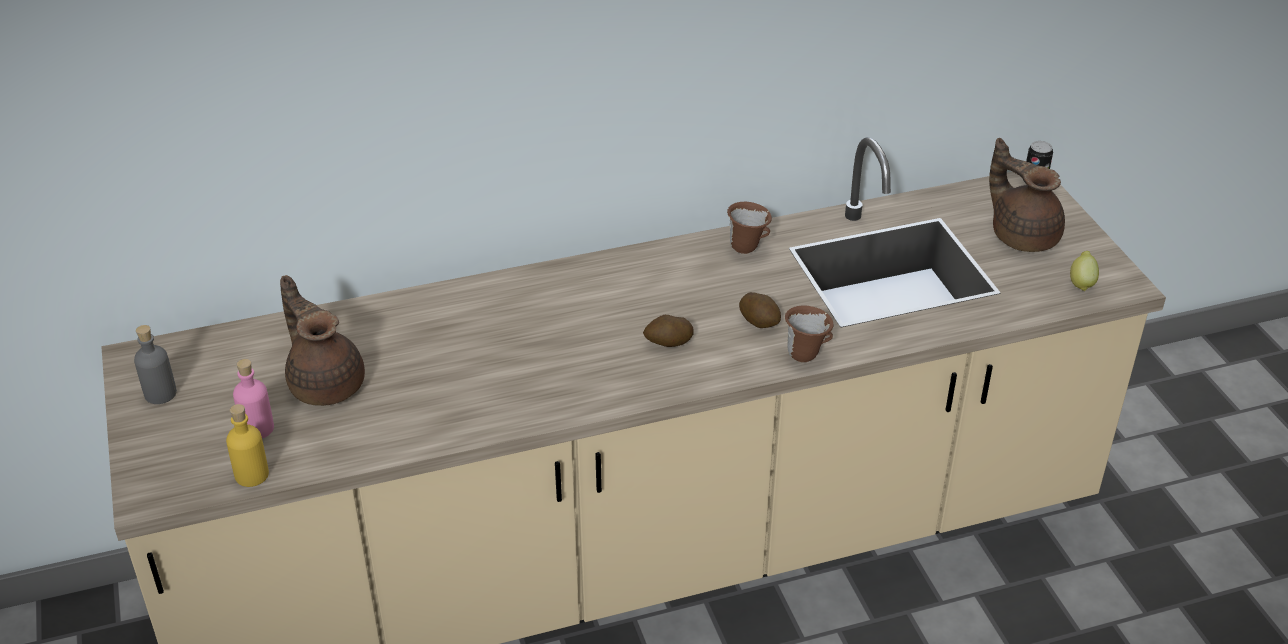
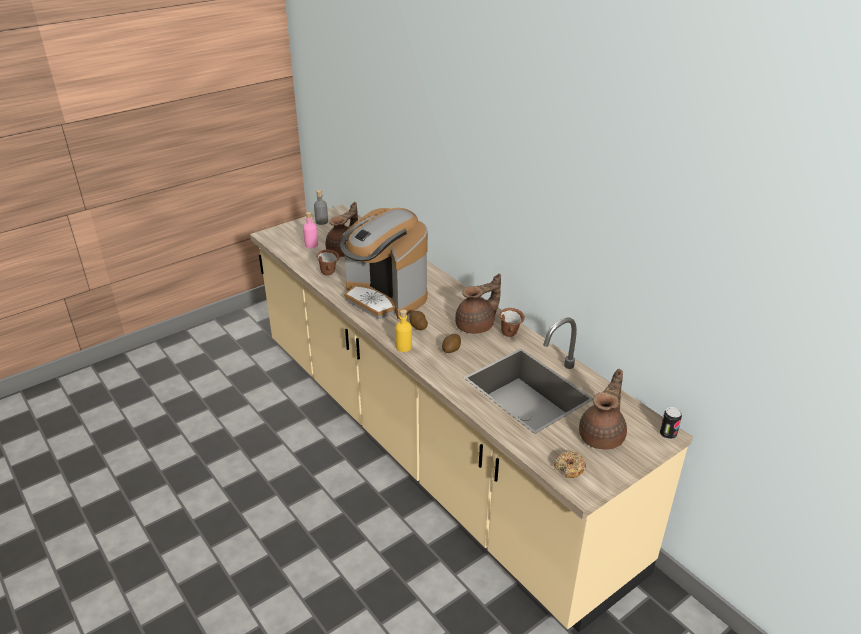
camera: 70 degrees right, 5 degrees down
yellow bottle [226,404,269,487] -> yellow bottle moved to [395,309,412,352]
brown mug [785,306,833,362] -> brown mug moved to [316,250,339,276]
lemon [1070,251,1099,291] -> donut [554,451,586,478]
none -> coffee machine [340,208,428,319]
none -> brown teapot [455,273,501,334]

